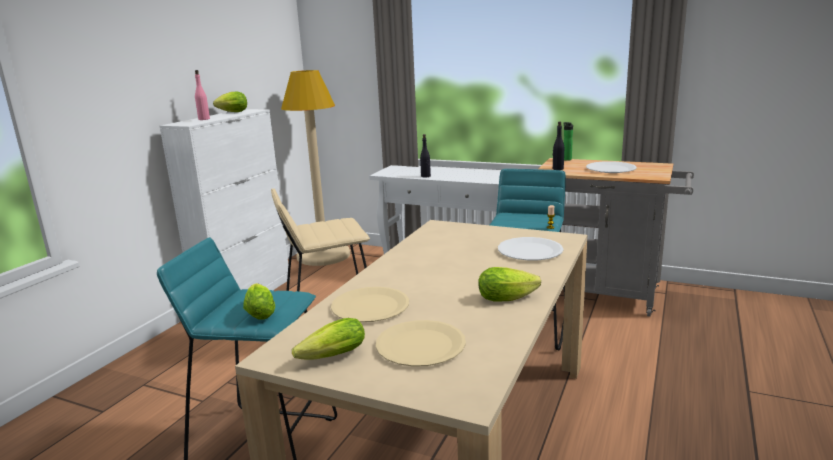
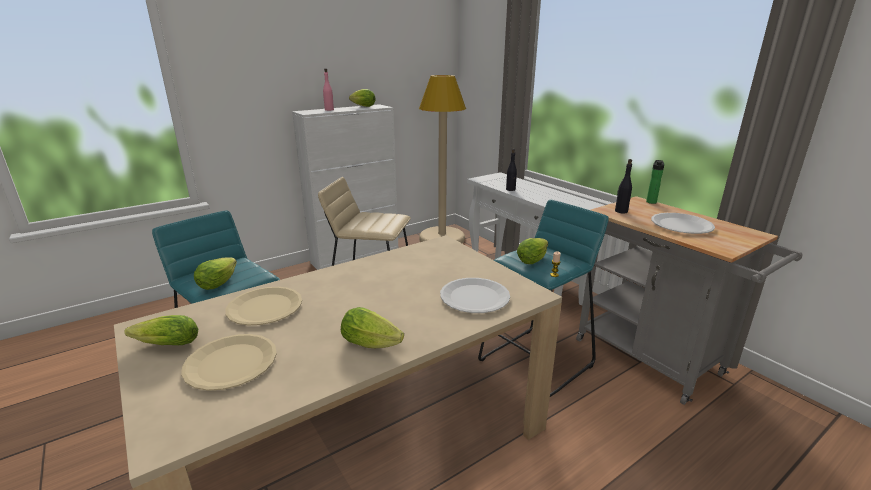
camera: 30 degrees right, 5 degrees up
none -> lettuce [517,238,548,264]

